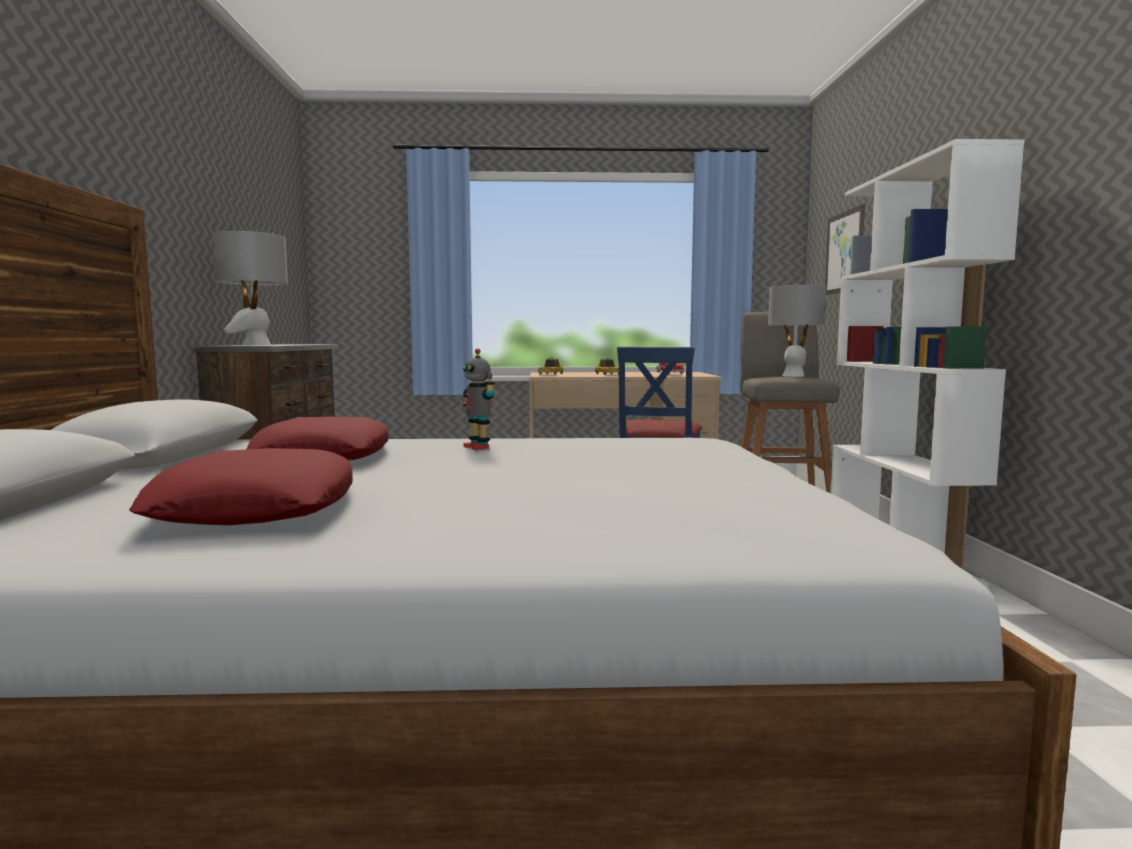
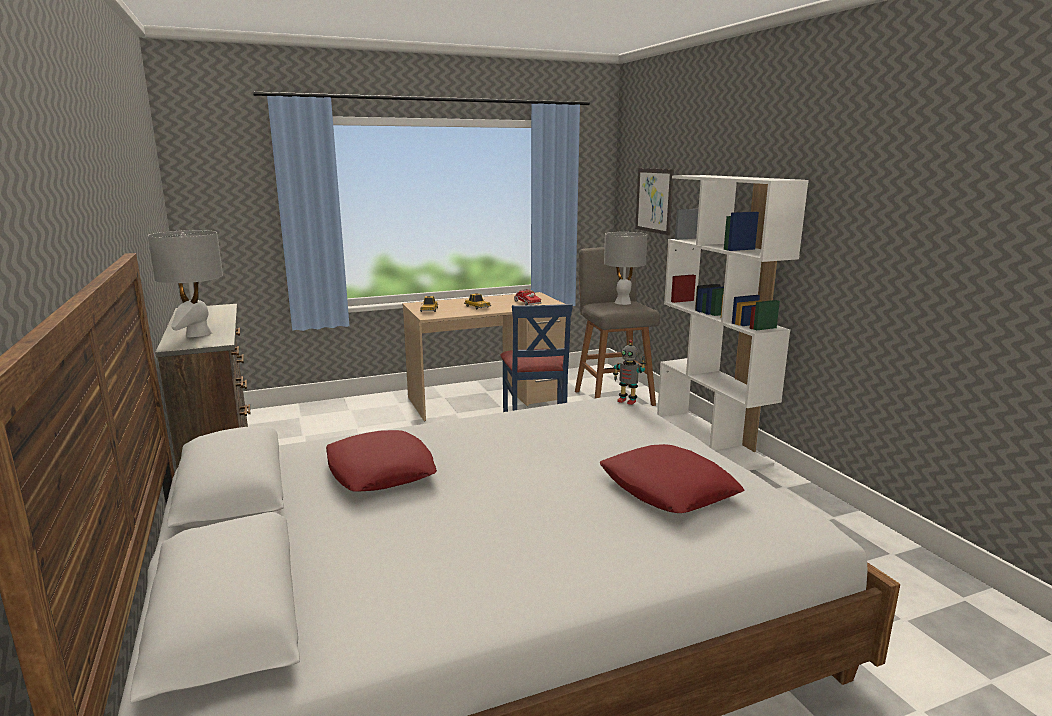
camera: 20 degrees left, 10 degrees up
red pillow [129,448,353,525] -> red pillow moved to [599,444,744,513]
toy robot [463,348,495,450] -> toy robot moved to [613,340,646,405]

